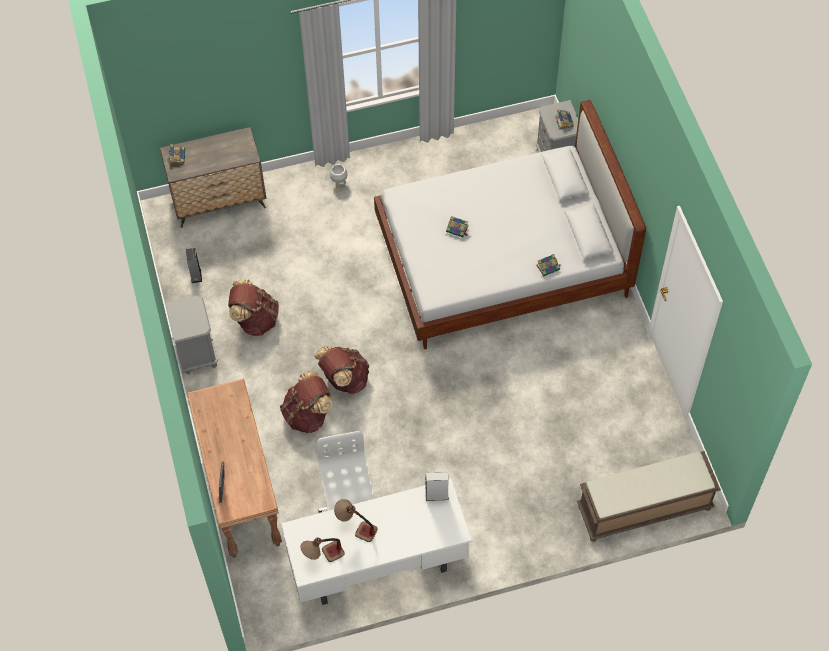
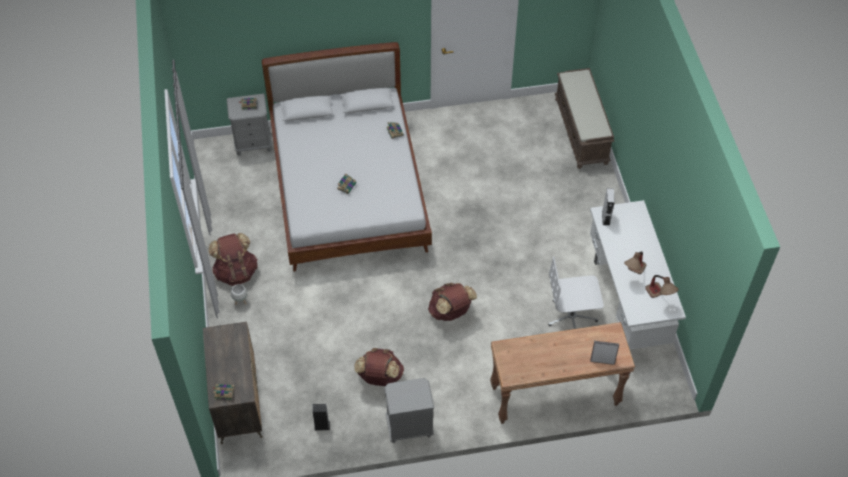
camera: 85 degrees left, 5 degrees down
brown backpack [280,371,333,434] -> brown backpack moved to [209,233,257,286]

